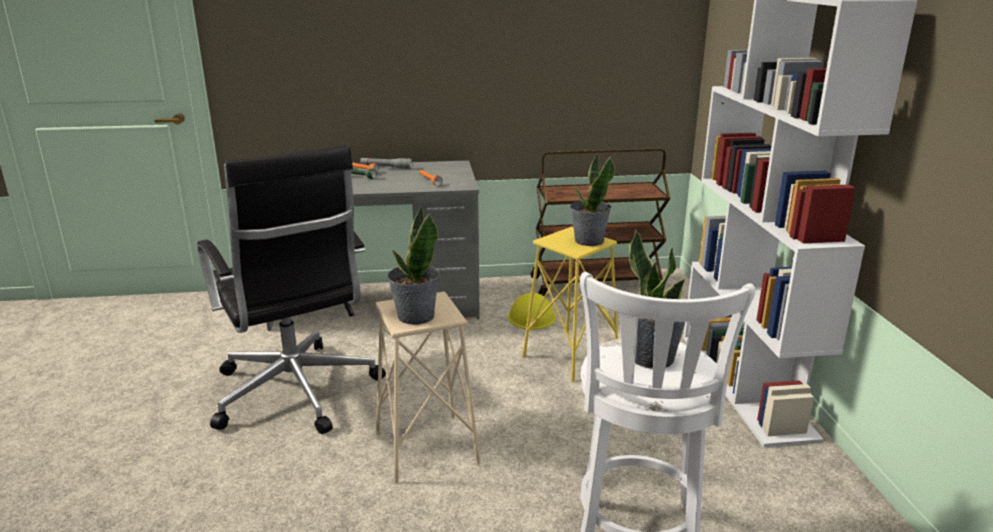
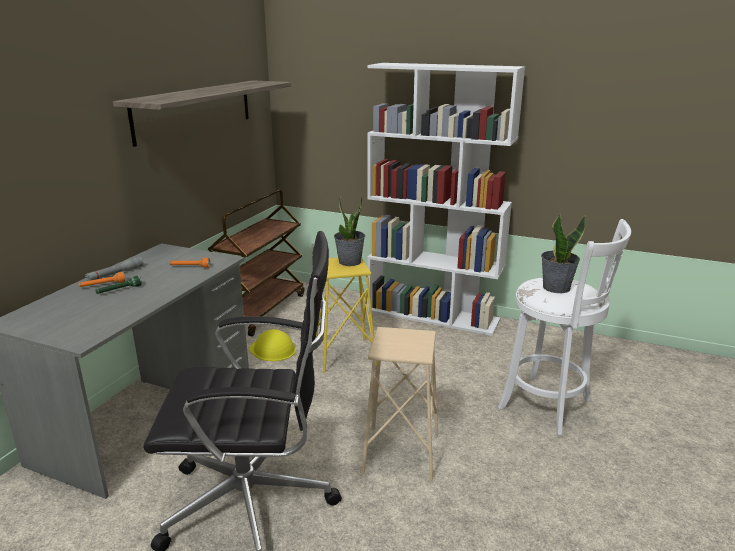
camera: 60 degrees left, 0 degrees up
potted plant [387,207,440,325] -> none
none -> shelf [113,80,291,147]

